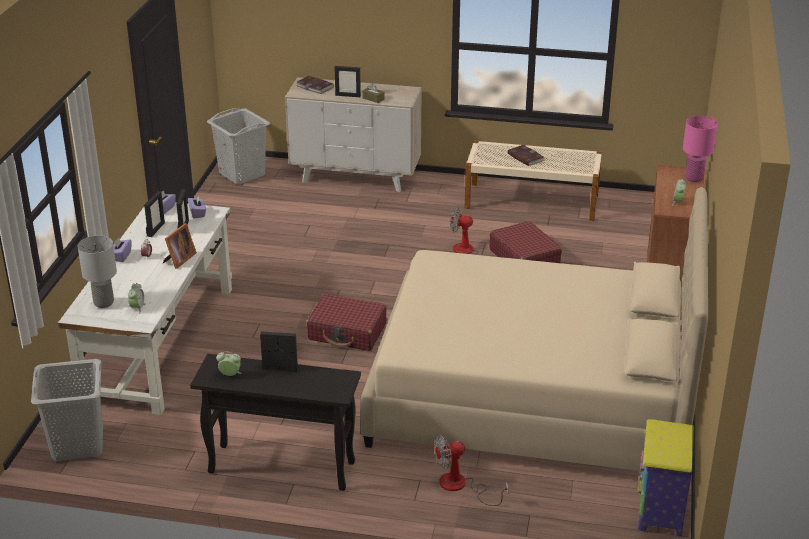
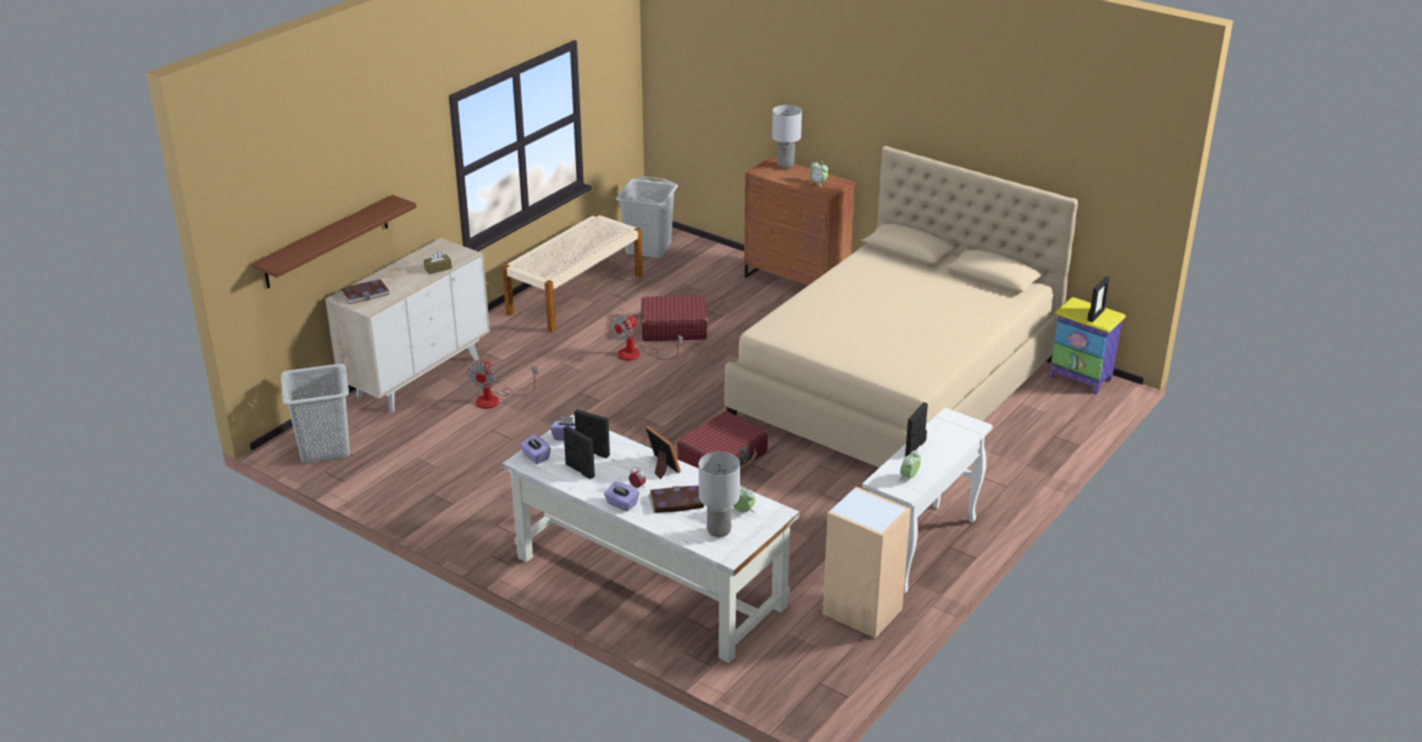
camera: 65 degrees left, 0 degrees up
grey laundry basket [31,359,103,461] -> grey laundry basket moved to [616,176,678,258]
black console table [190,354,361,491] -> white console table [862,408,993,594]
picture frame [335,66,361,97] -> picture frame moved to [1087,276,1110,322]
fan [434,435,509,506] -> fan moved to [467,360,538,409]
book [507,145,545,166] -> book moved to [649,485,704,513]
pink table lamp [683,116,718,182] -> grey table lamp [772,105,802,169]
none -> brown shelf [252,195,416,288]
none -> bookcase [823,486,911,638]

